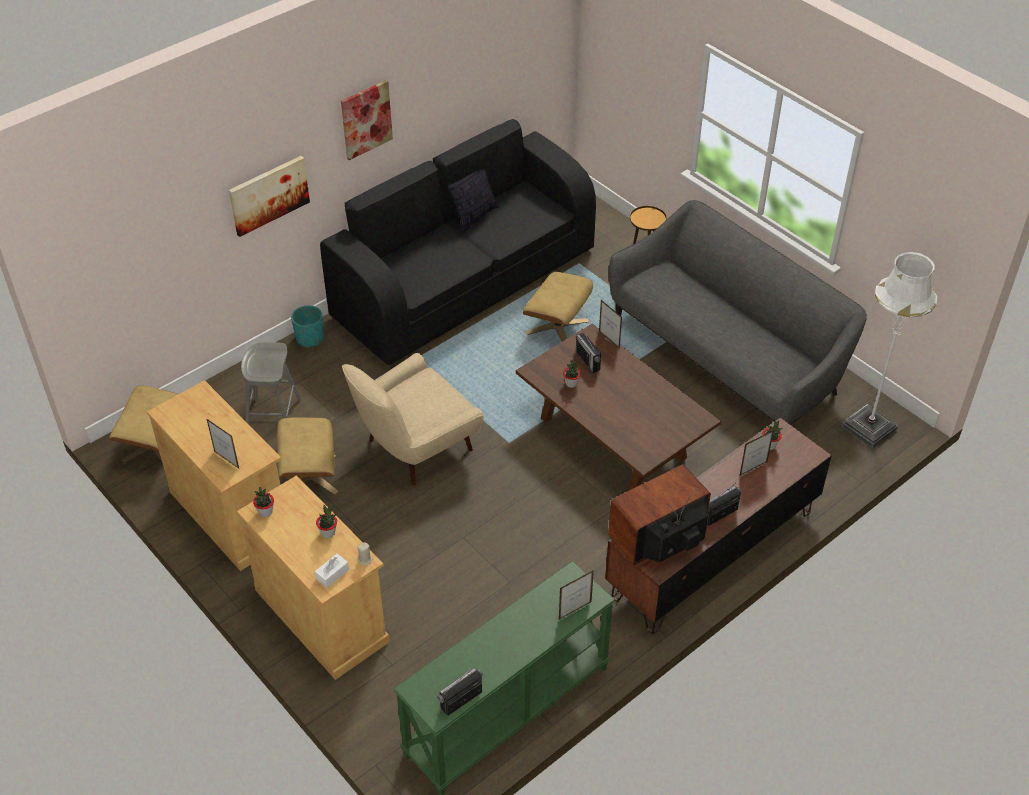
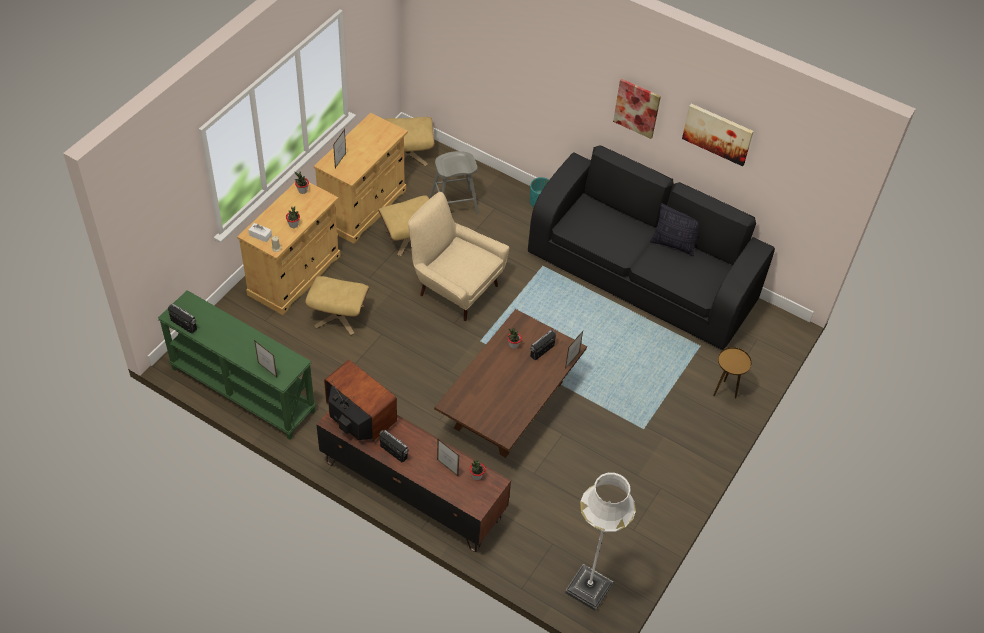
camera: 70 degrees right, 5 degrees up
picture [229,156,310,237] -> picture moved to [682,104,754,166]
beige ottoman [523,272,593,342] -> beige ottoman moved to [305,276,370,335]
grey sofa [609,200,867,425] -> none

